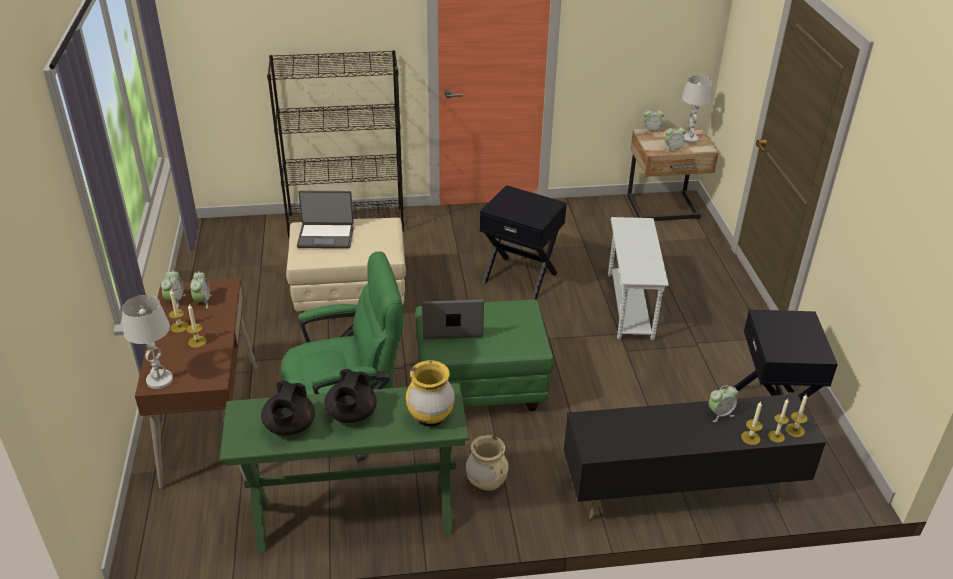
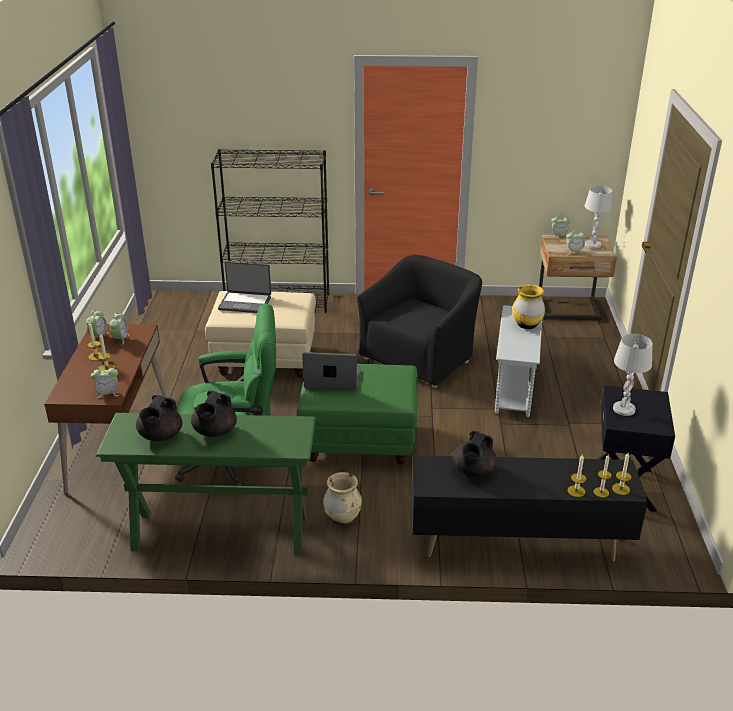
camera: 10 degrees right, 5 degrees down
white table lamp [122,295,173,389] -> white table lamp moved to [613,334,652,416]
yellow vase [406,360,455,427] -> yellow vase moved to [512,284,545,329]
black side table [480,185,567,300] -> black armchair [357,255,482,388]
alarm clock [709,385,738,422] -> alarm clock moved to [91,365,119,399]
none -> black teapot [452,431,497,477]

